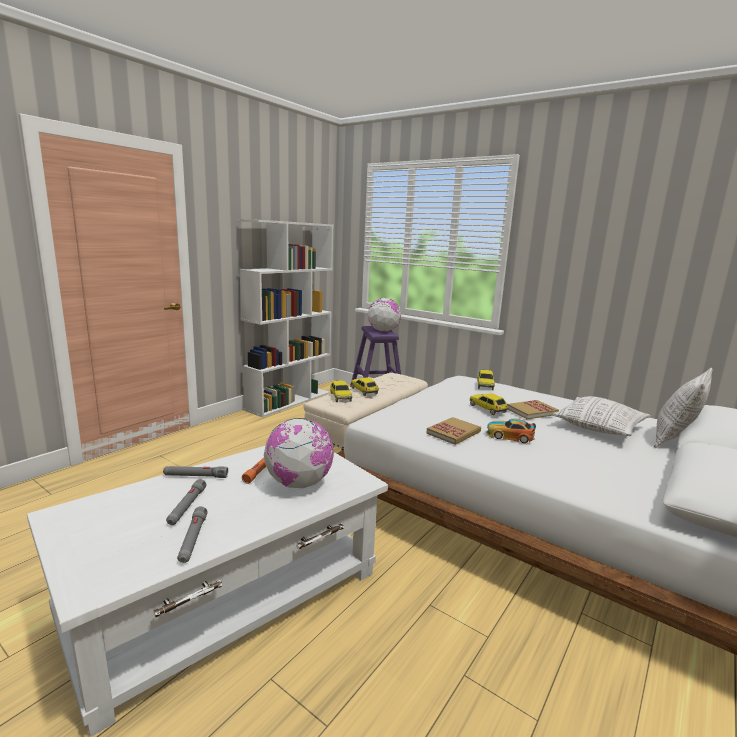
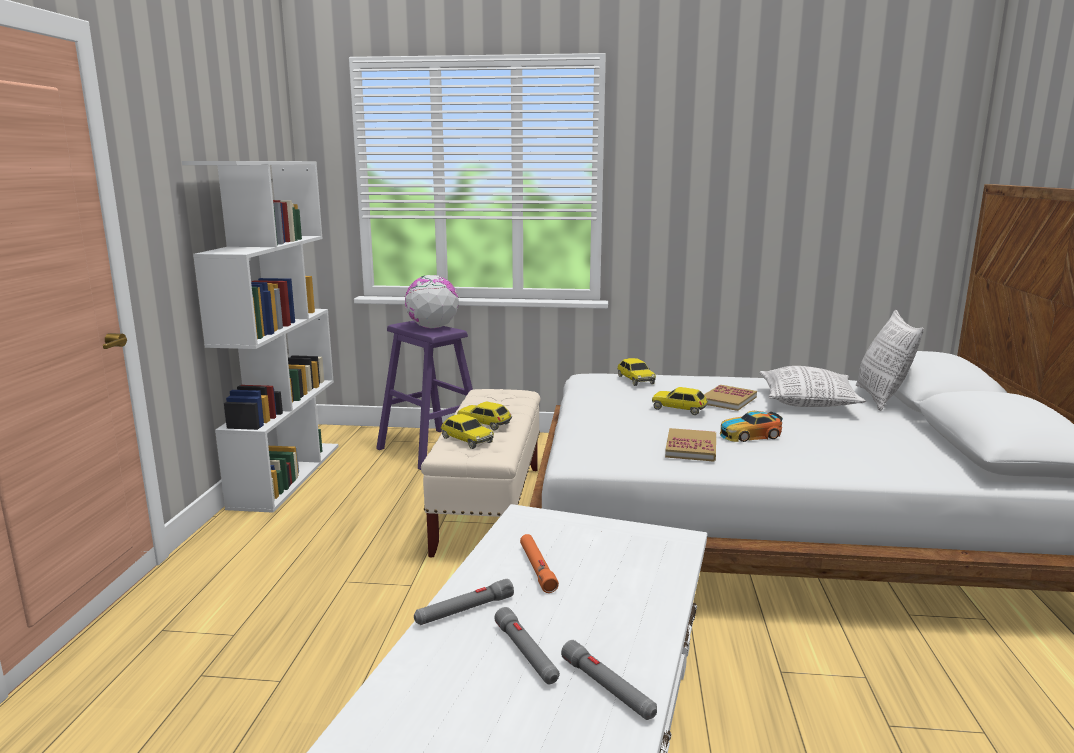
camera: 30 degrees left, 0 degrees up
globe [264,418,334,488] -> none

